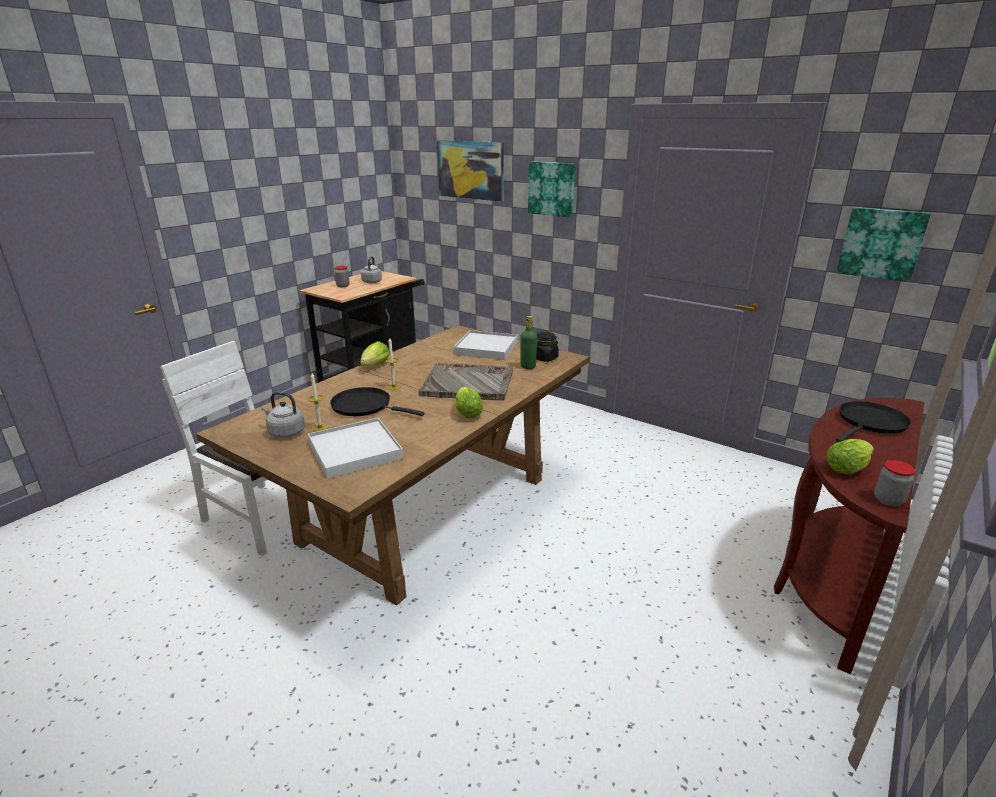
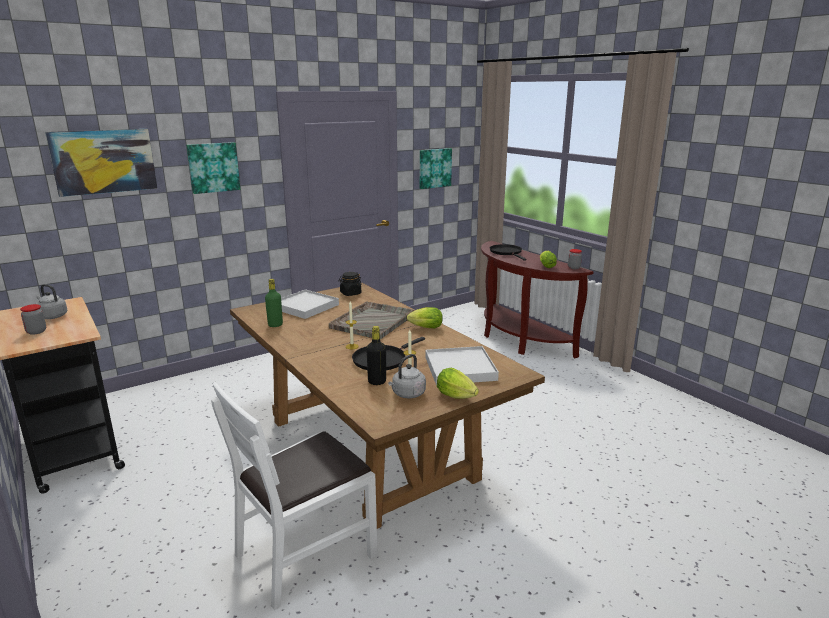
camera: 70 degrees left, 5 degrees down
lettuce [360,341,389,367] -> lettuce moved to [437,368,479,399]
green bottle [521,316,537,369] -> green bottle moved to [265,279,283,327]
none -> black bottle [366,326,386,385]

